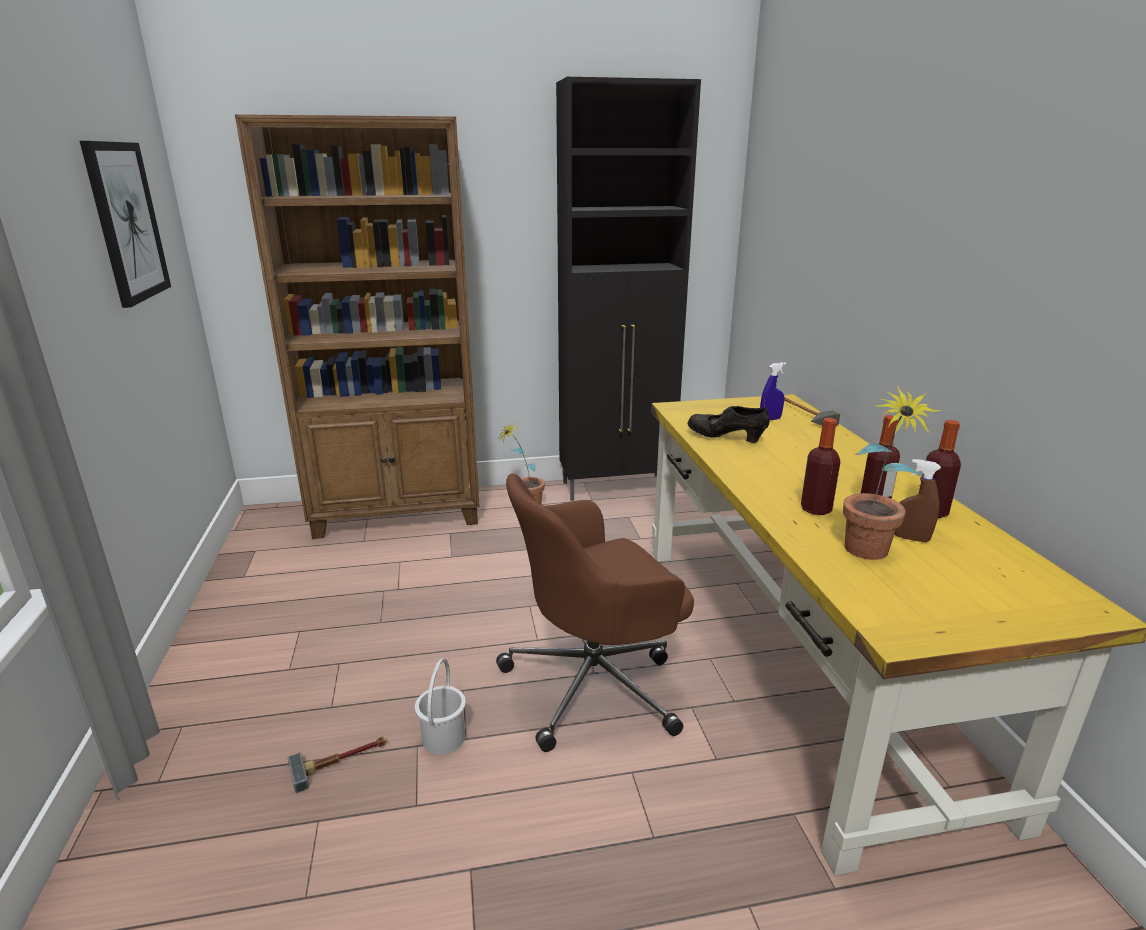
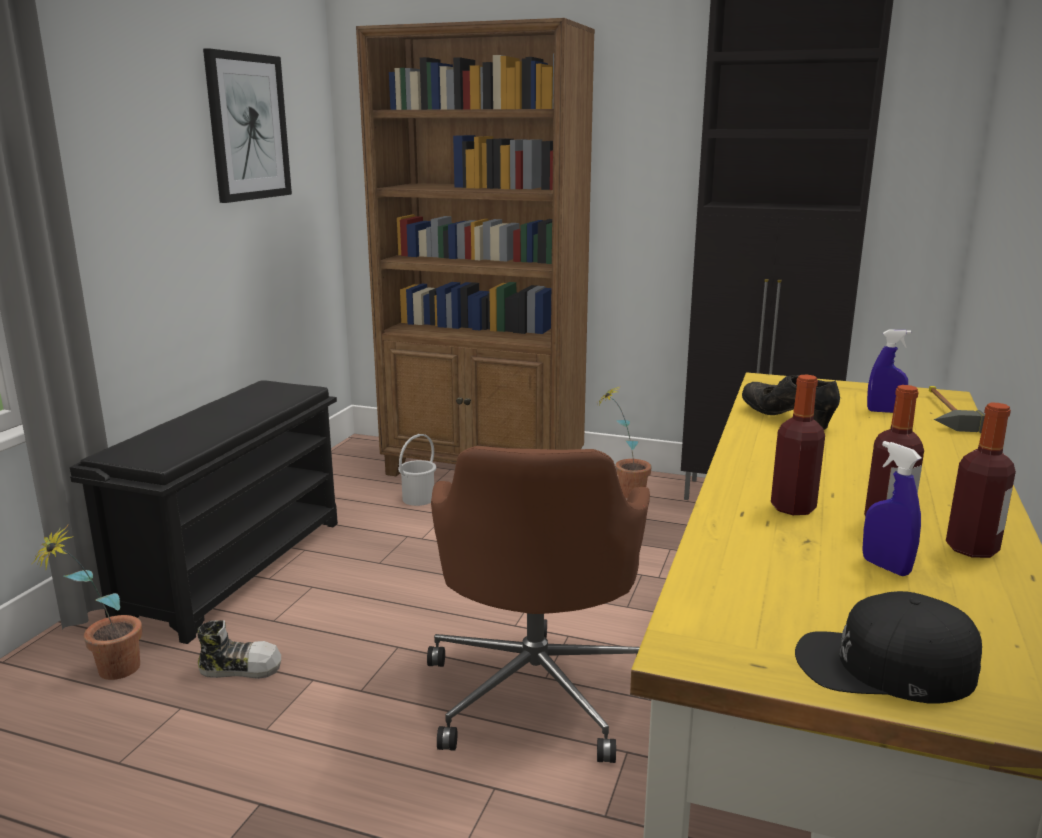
camera: 30 degrees right, 5 degrees down
hammer [288,737,387,793] -> shoe [198,620,281,679]
white bucket [415,658,466,755] -> white bucket moved to [398,434,436,506]
brown office chair [496,473,694,752] -> brown office chair turned 90 degrees counterclockwise [427,446,650,763]
potted plant [843,386,941,560] -> potted plant moved to [33,524,142,680]
brown spray bottle [895,459,941,542] -> blue spray bottle [862,441,922,576]
none -> black shoe rack [70,380,338,644]
none -> black cap [795,591,982,703]

